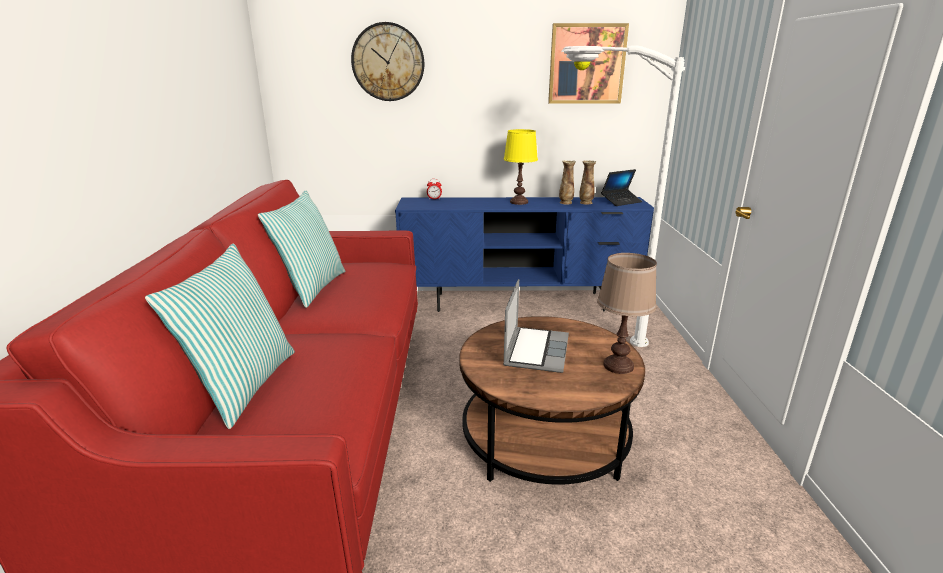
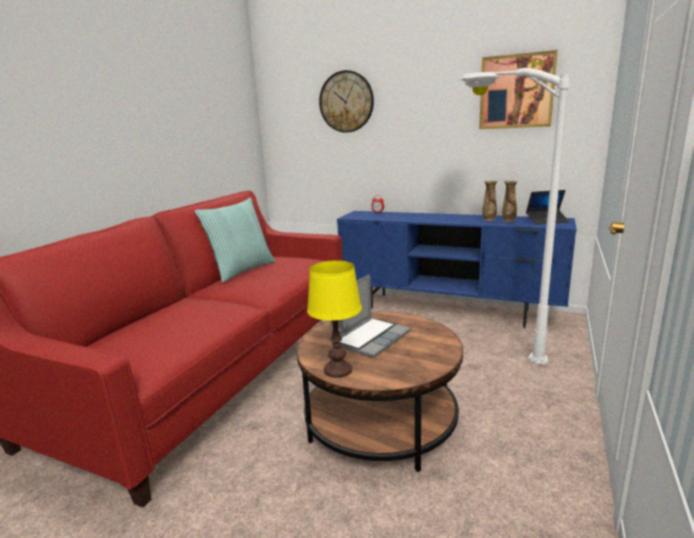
camera: 25 degrees right, 5 degrees down
pillow [145,243,295,429] -> none
yellow table lamp [503,129,538,205] -> yellow table lamp moved to [307,260,362,378]
brown table lamp [597,253,657,374] -> none

